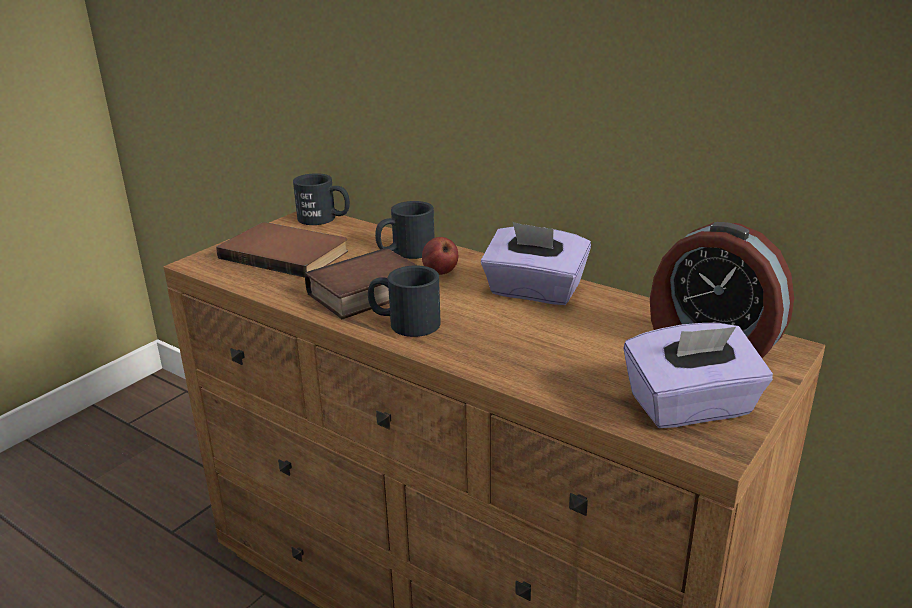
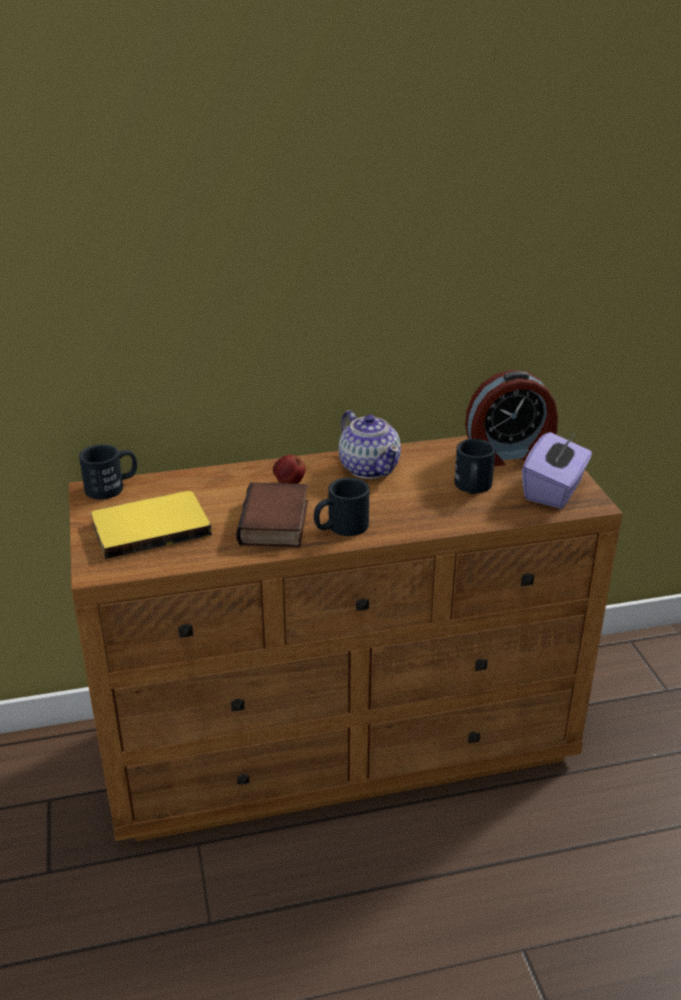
camera: 50 degrees left, 5 degrees up
brown book [216,222,348,278] -> yellow book [91,491,212,559]
black mug [375,201,435,259] -> black mug moved to [454,439,496,494]
purple tissue box [481,222,591,305] -> teapot [339,410,401,479]

